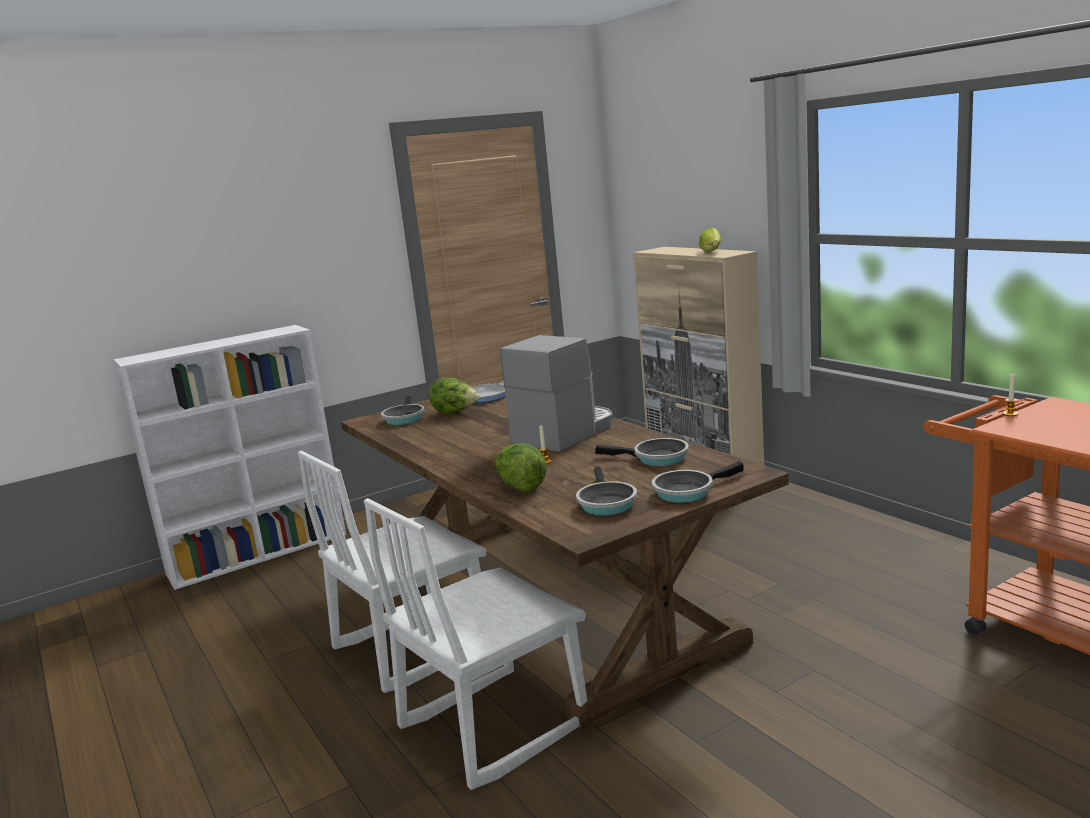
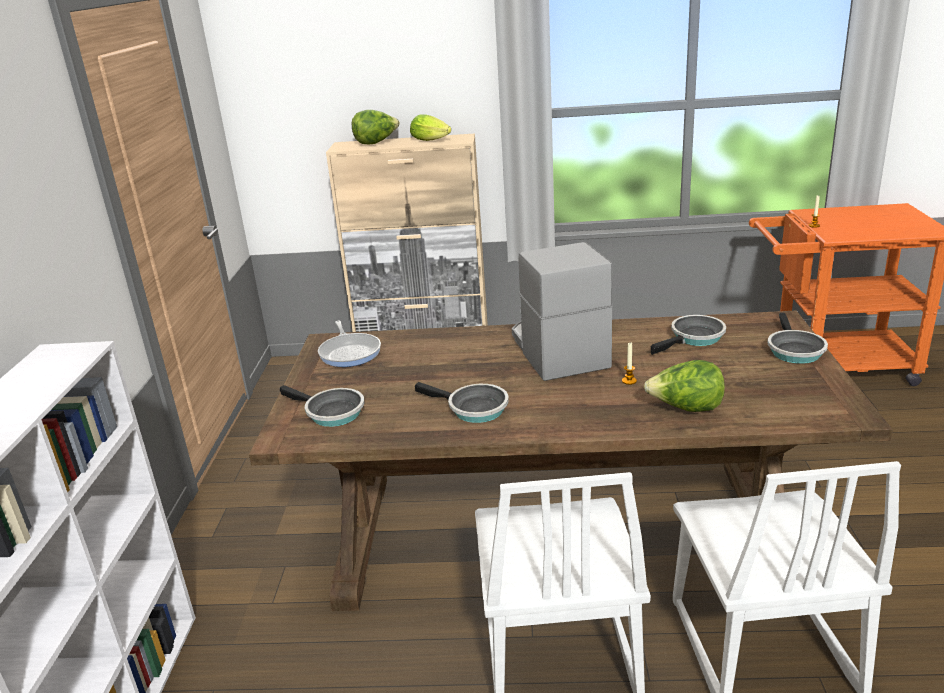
camera: 55 degrees left, 10 degrees up
lettuce [429,378,480,414] -> lettuce moved to [352,110,400,144]
frying pan [576,466,637,516] -> frying pan moved to [415,382,509,423]

